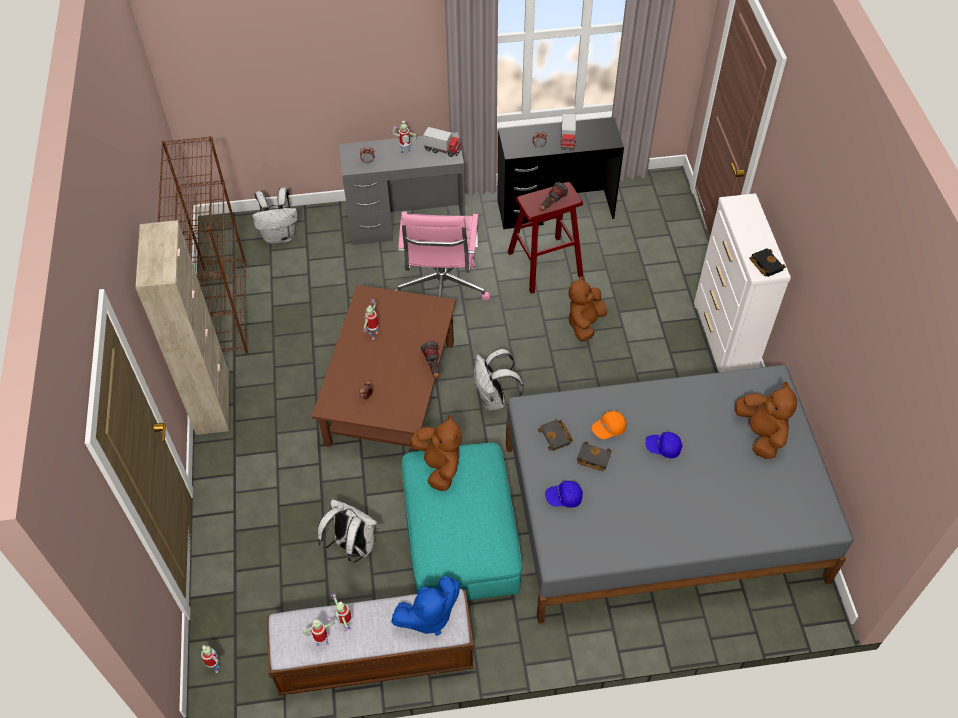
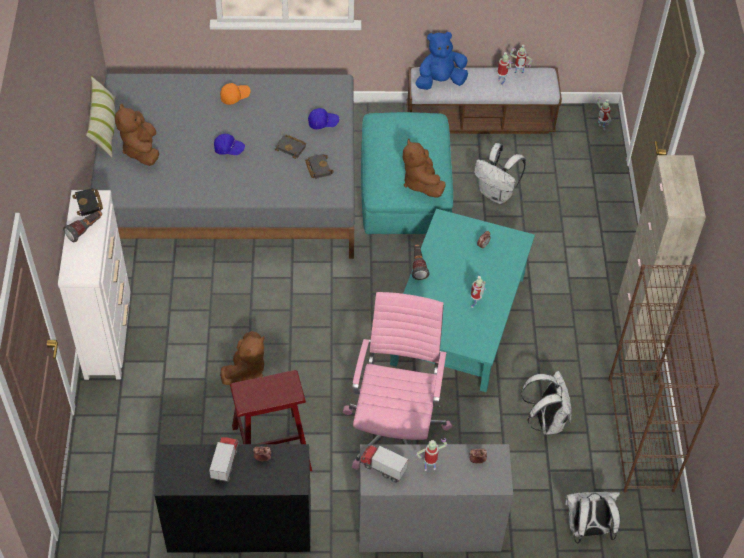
camera: 175 degrees left, 0 degrees up
brown coffee table [312,285,456,451] -> turquoise coffee table [390,209,535,392]
white backpack [474,349,524,411] -> white backpack moved to [521,371,572,435]
flashlight [540,182,568,211] -> flashlight moved to [63,211,102,242]
orange cap [592,411,626,439] -> orange cap moved to [220,83,250,105]
none -> pillow [86,76,116,158]

